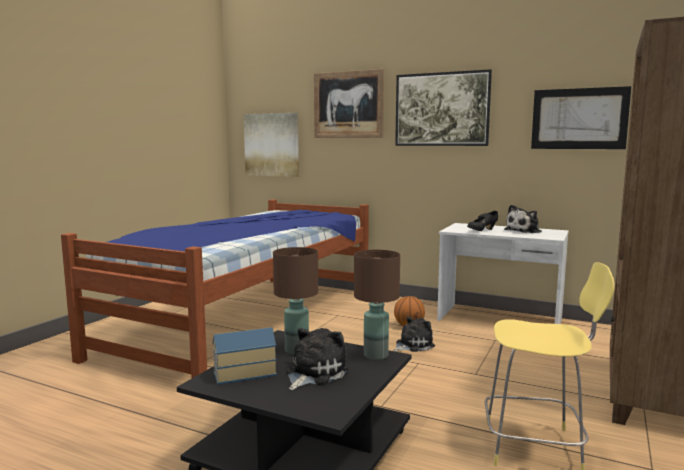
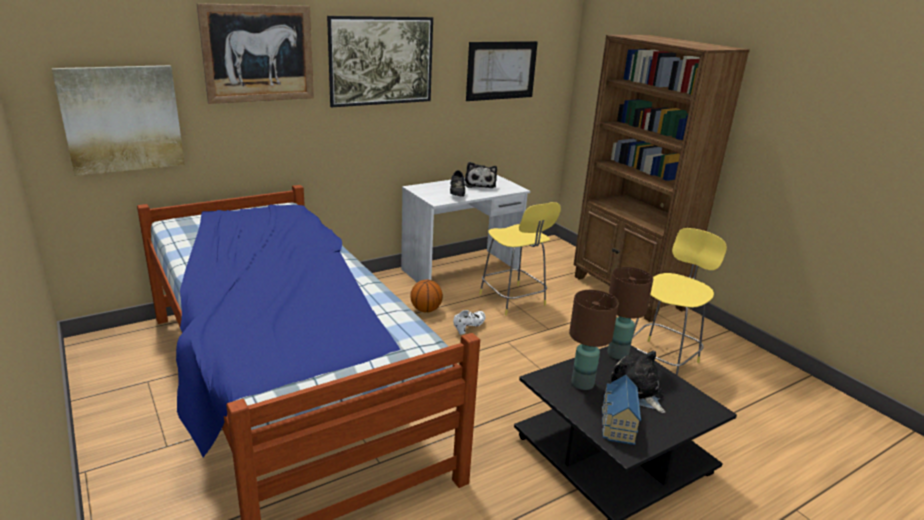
camera: 60 degrees left, 15 degrees up
plush toy [393,316,435,352] -> white shoe [453,310,486,335]
none -> yellow stool [479,202,561,316]

